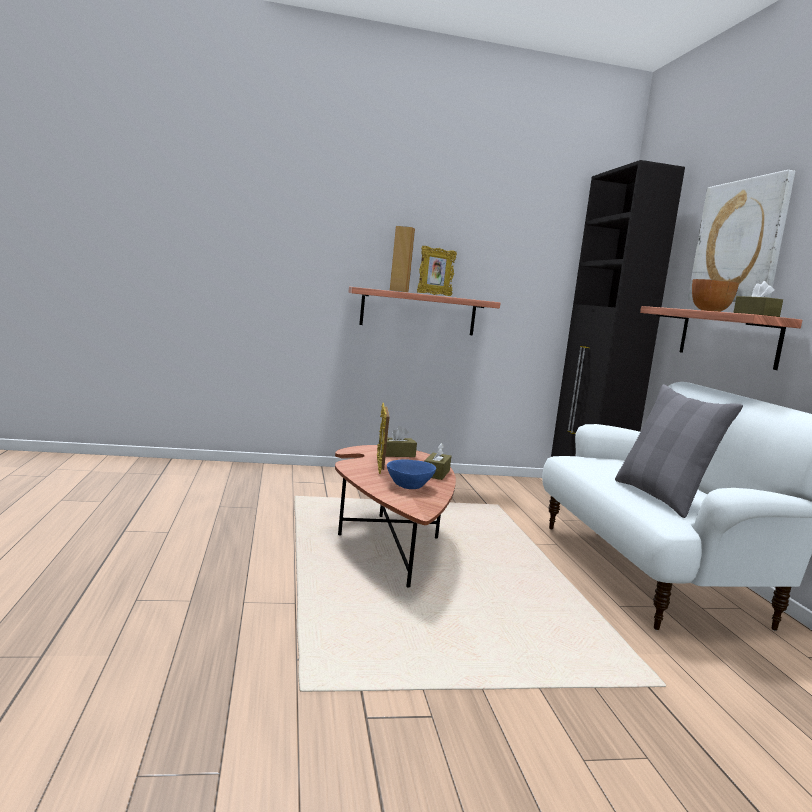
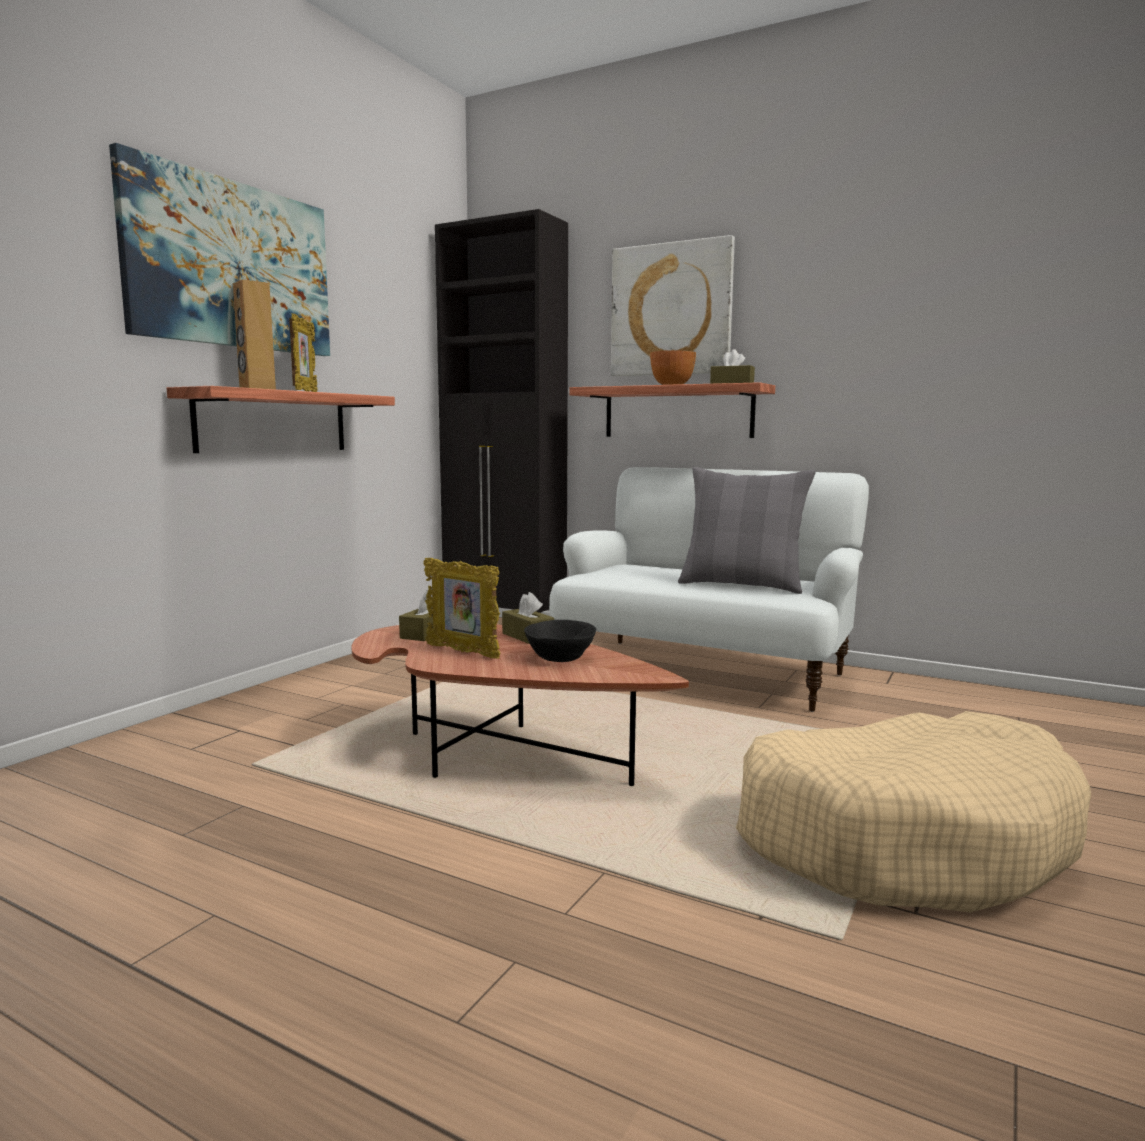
camera: 50 degrees left, 0 degrees up
blue bowl [387,459,436,489] -> black bowl [524,620,596,662]
none -> picture [109,143,330,356]
none -> beige dog bed [736,711,1091,912]

